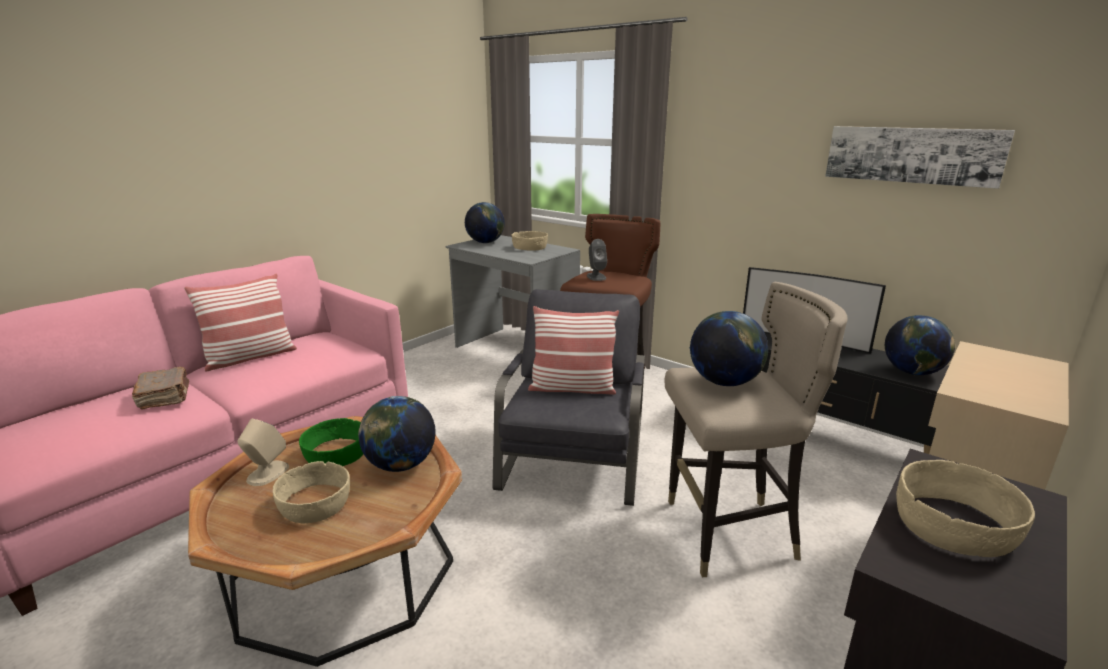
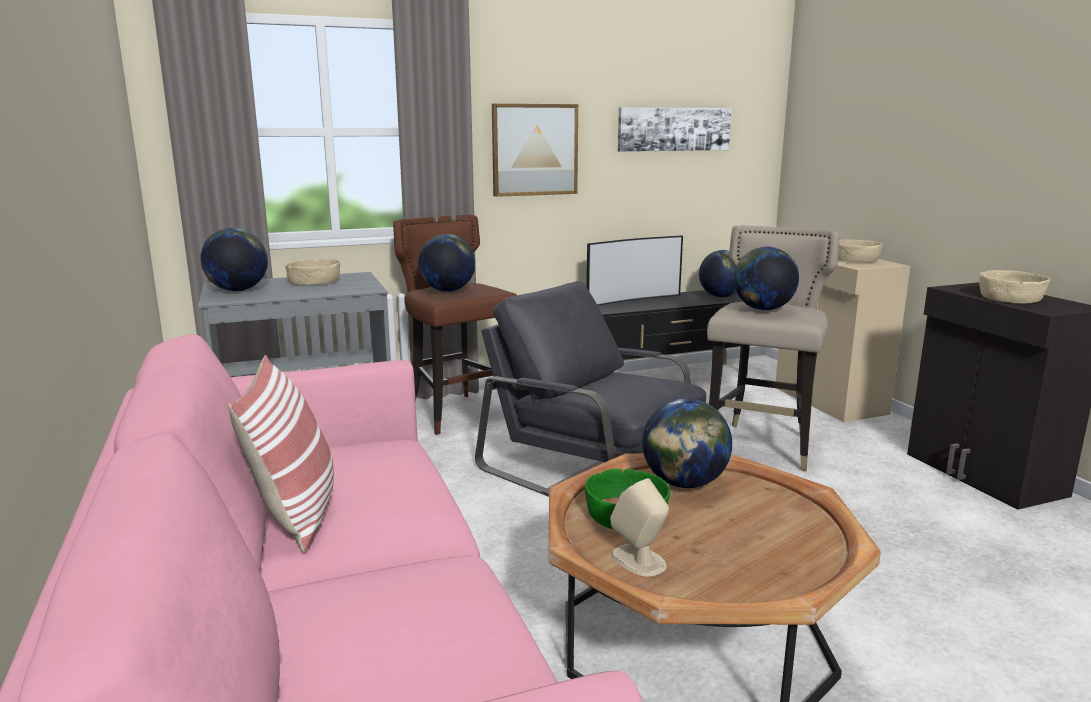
camera: 60 degrees left, 5 degrees down
brown book [132,367,189,410] -> none
beige bowl [273,461,350,523] -> beige bowl moved to [838,240,882,262]
pillow [528,306,619,395] -> none
grey speaker [587,239,607,281] -> globe [418,234,475,292]
none -> picture [492,103,578,197]

